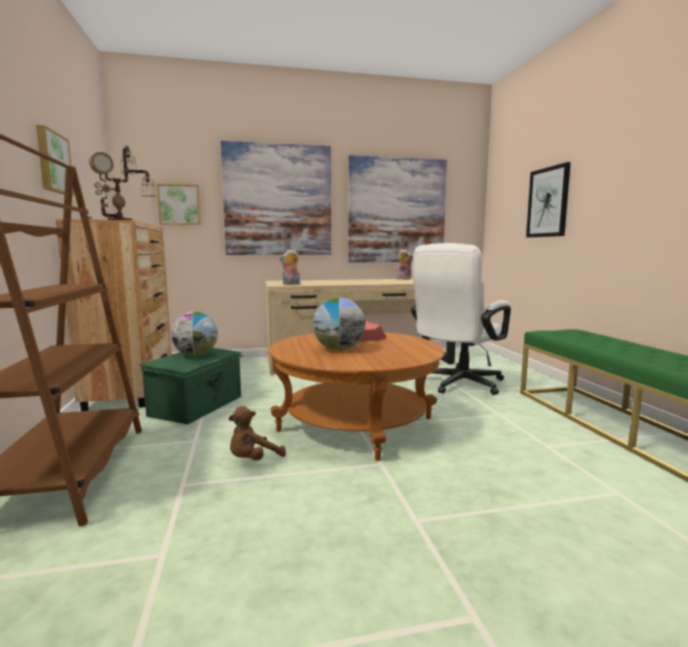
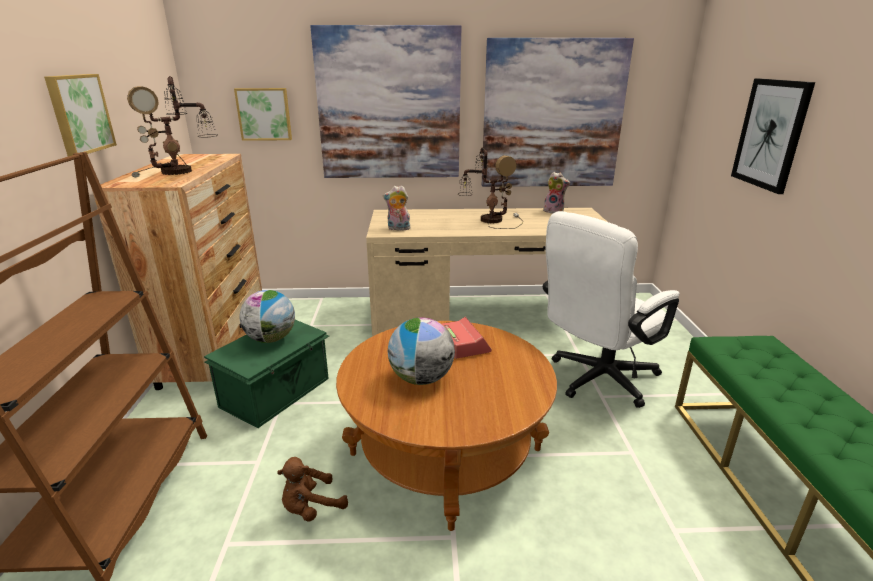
camera: 10 degrees right, 15 degrees up
none -> table lamp [458,147,523,229]

